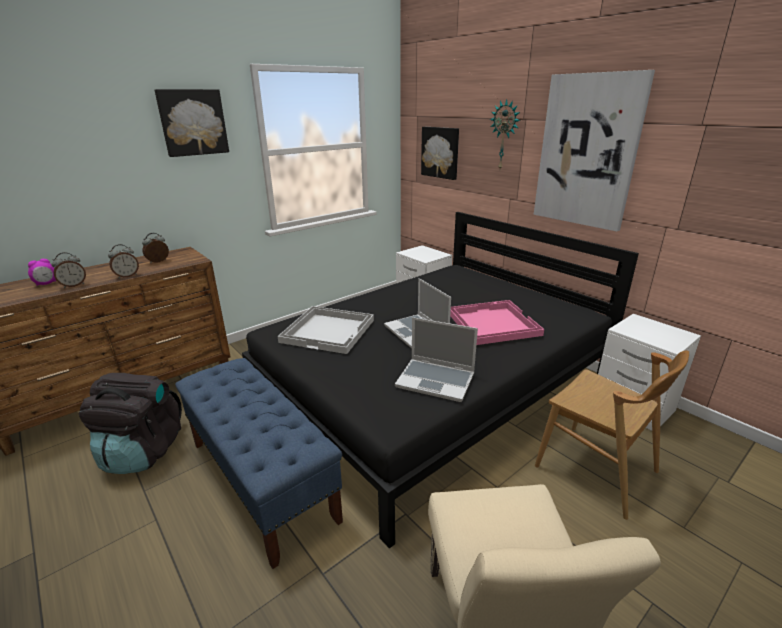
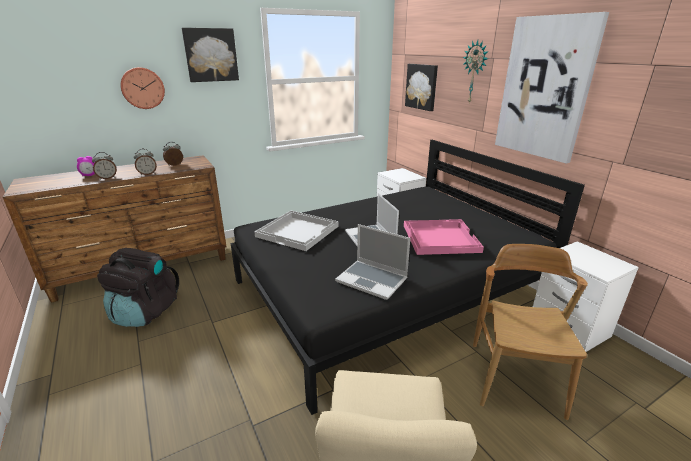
camera: 10 degrees right, 0 degrees up
blue bench [175,358,343,569] -> none
brown chair [535,351,689,520] -> brown chair turned 135 degrees counterclockwise [473,244,588,420]
none -> wall clock [120,67,165,109]

